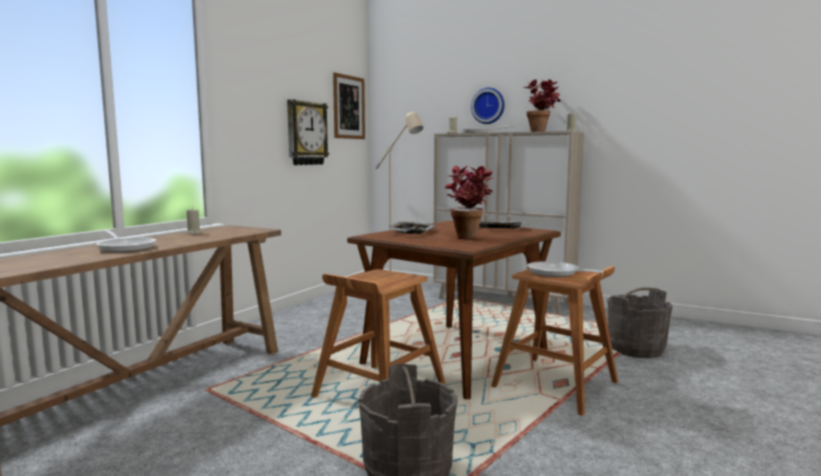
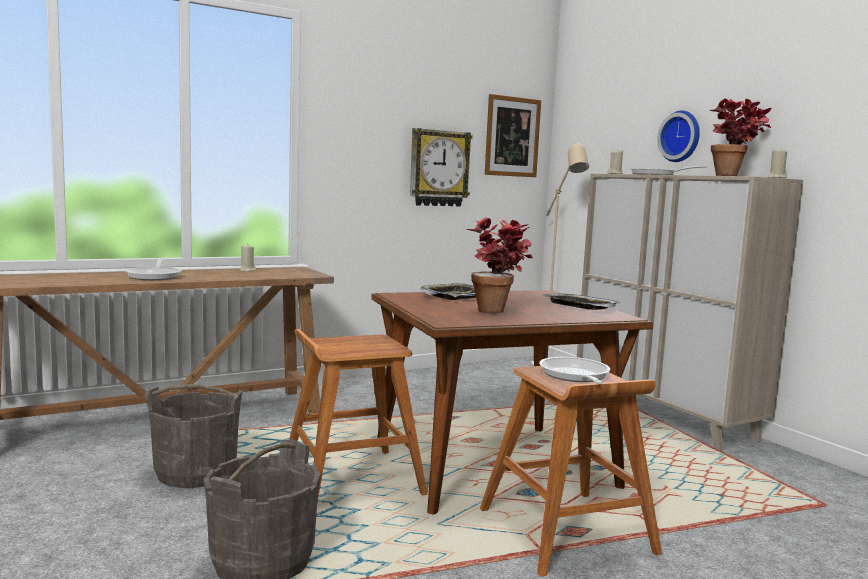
camera: 30 degrees right, 0 degrees up
grey bucket [607,287,673,358] -> grey bucket moved to [145,384,242,488]

